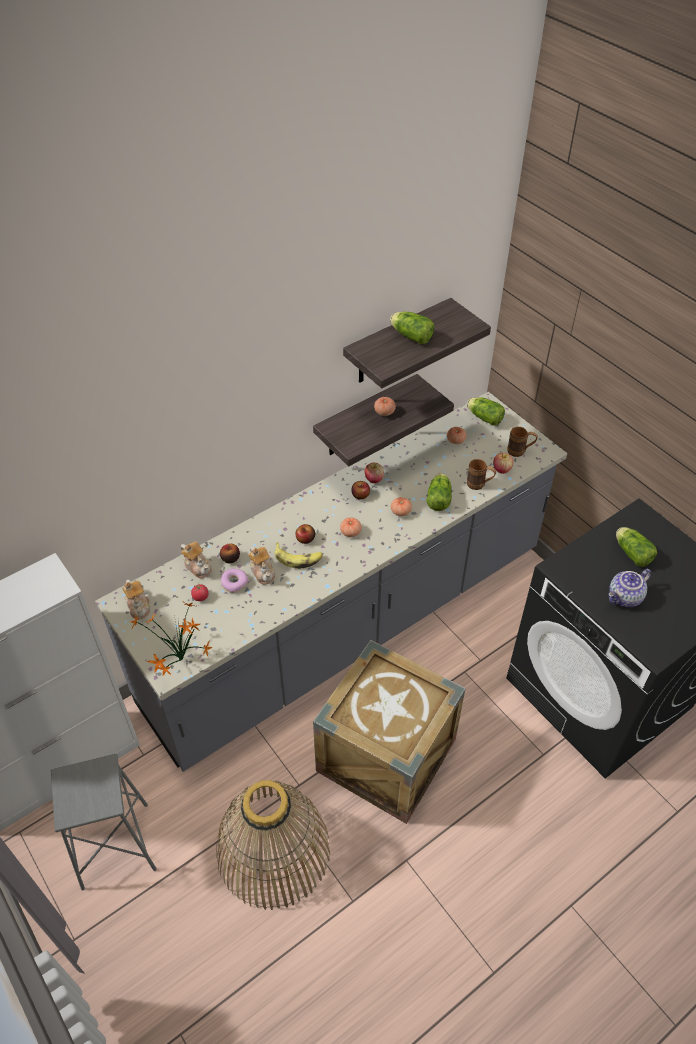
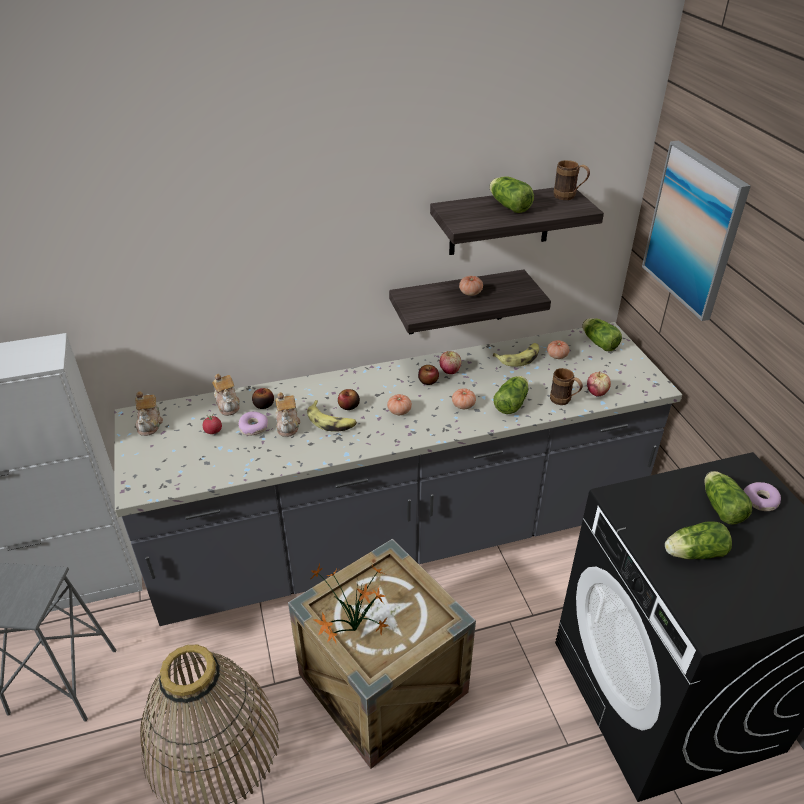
camera: 20 degrees right, 10 degrees down
potted plant [130,602,213,676] -> potted plant moved to [310,563,389,643]
brown mug [507,427,537,457] -> brown mug moved to [554,160,590,200]
teapot [608,569,651,607] -> lettuce [665,521,732,559]
none -> banana [493,343,539,367]
none -> picture [642,141,751,321]
none -> donut [743,482,781,511]

